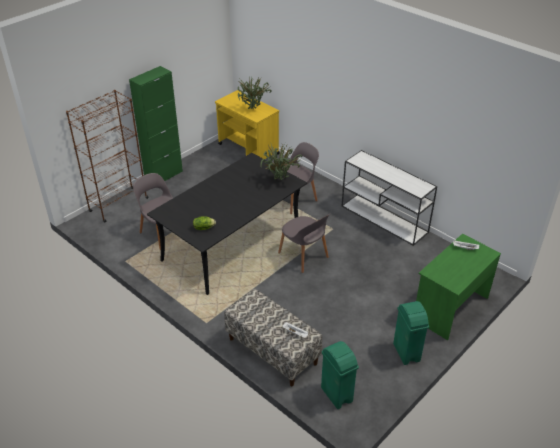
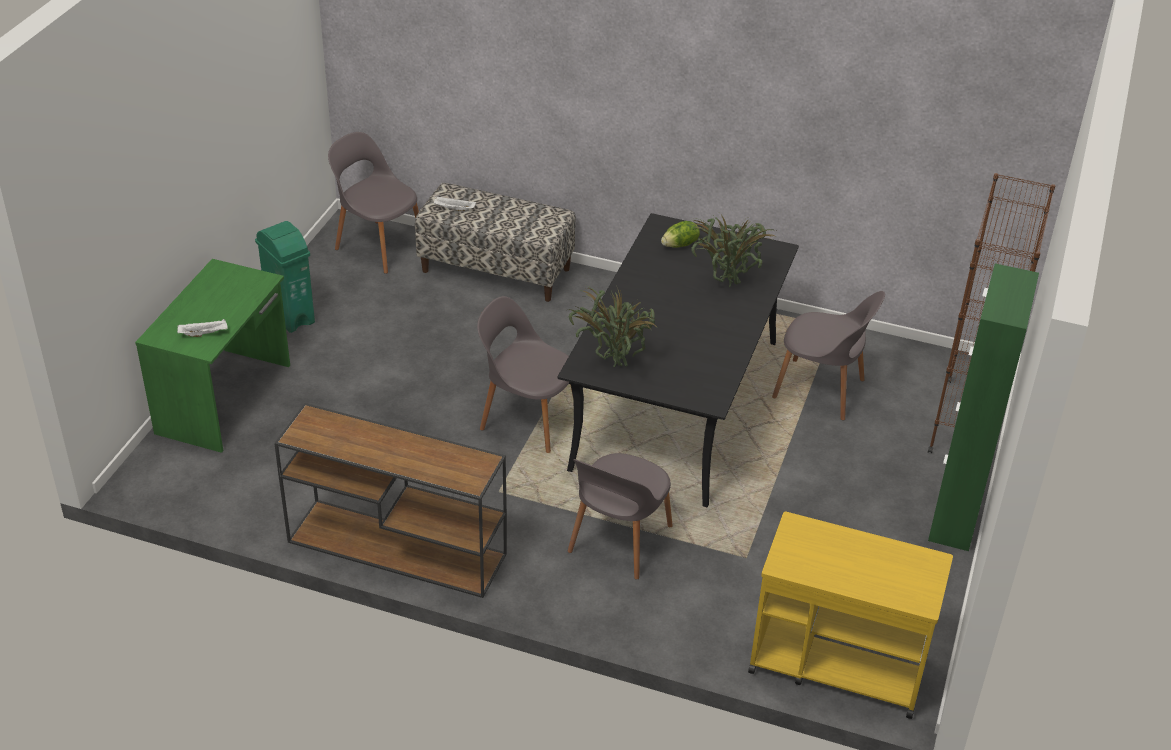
camera: 155 degrees right, 0 degrees up
potted plant [237,77,272,109] -> potted plant moved to [690,211,776,287]
green trash can [321,341,359,409] -> grey chair [328,132,419,274]
white console table [342,150,437,246] -> brown console table [274,403,507,598]

